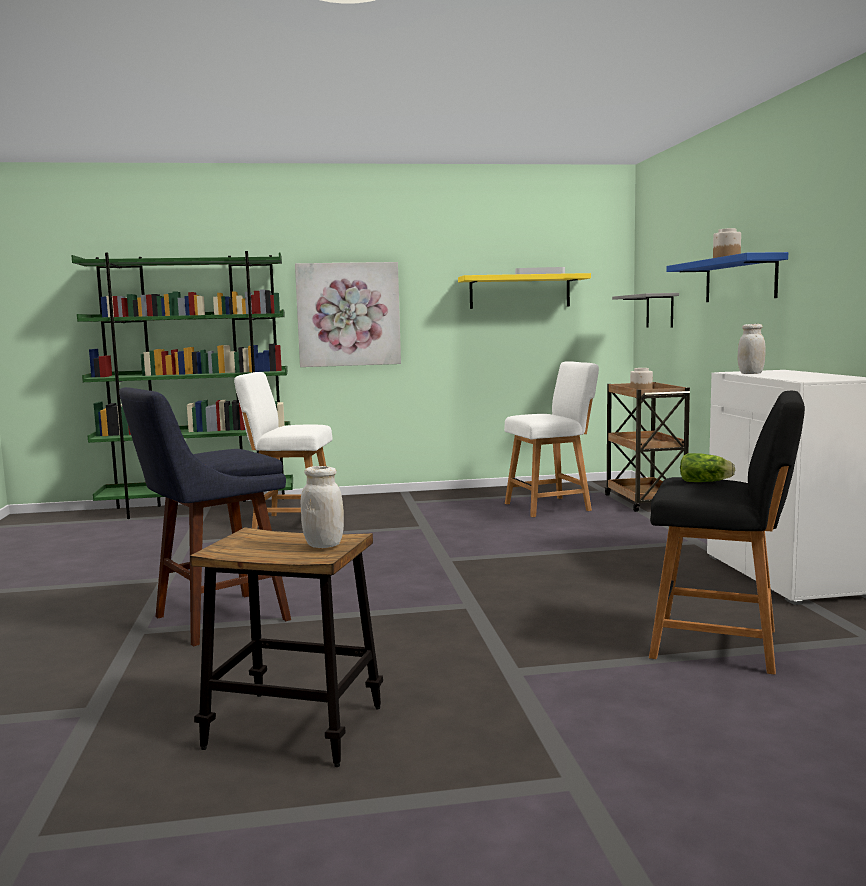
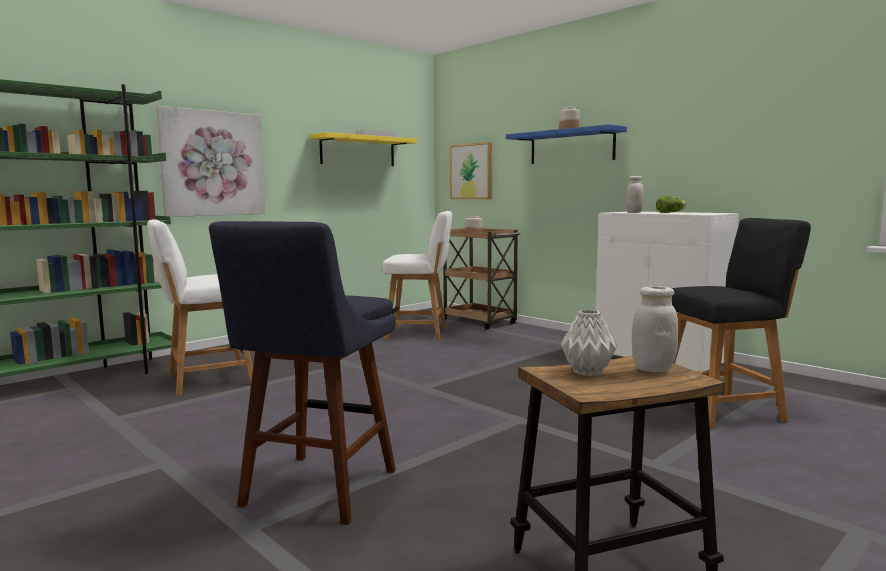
camera: 35 degrees left, 0 degrees up
white chair [504,361,599,517] -> white chair turned 60 degrees clockwise [383,211,452,341]
grey shelf [612,293,679,328] -> picture [450,142,492,199]
lettuce [680,453,735,482] -> lettuce moved to [656,196,686,213]
none -> grey vase [561,310,617,376]

